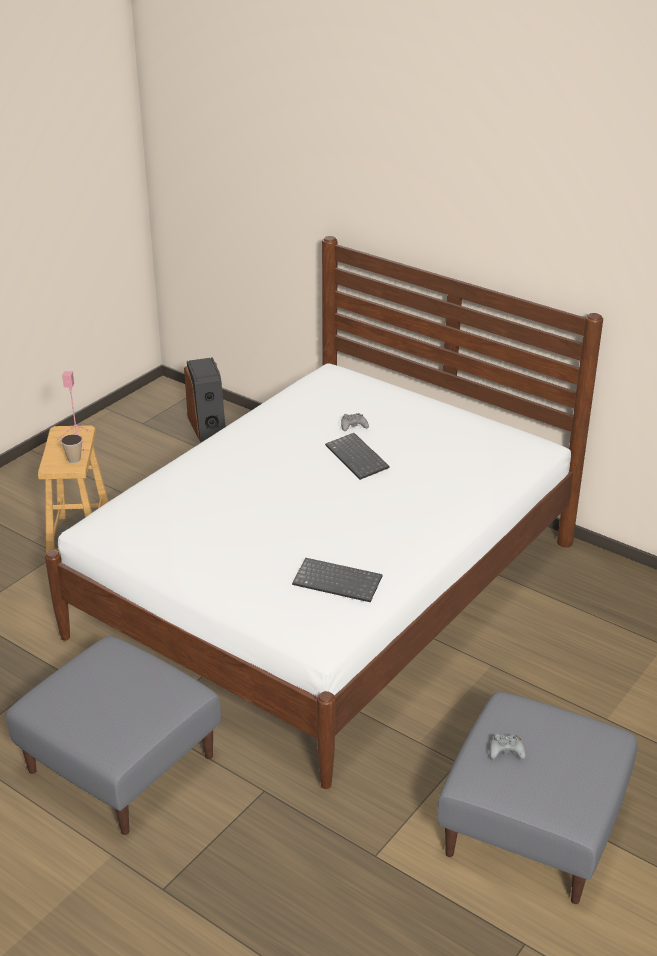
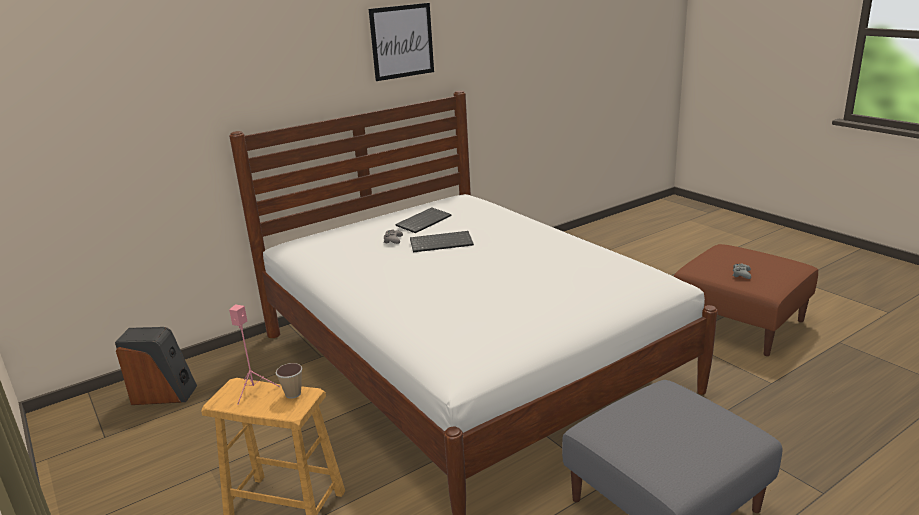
camera: 70 degrees left, 10 degrees down
keyboard [292,558,382,602] -> keyboard moved to [395,208,452,233]
grey ottoman [437,692,637,904] -> brown ottoman [674,244,818,356]
none -> picture [369,3,434,81]

